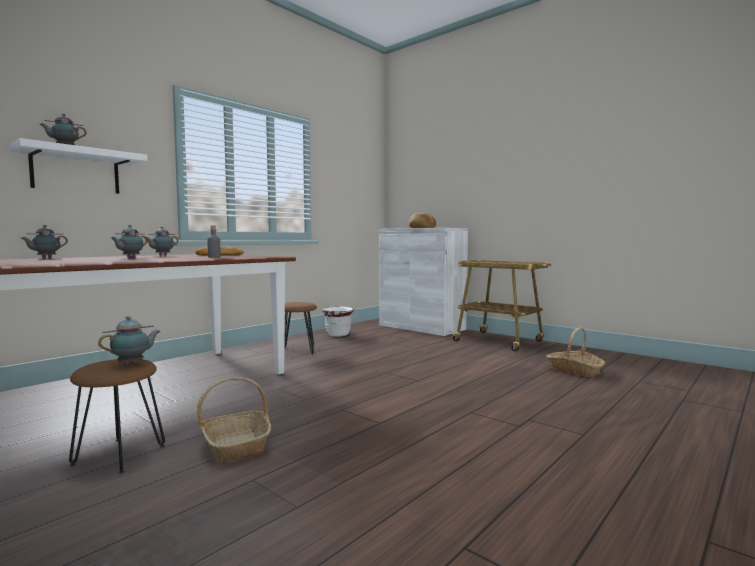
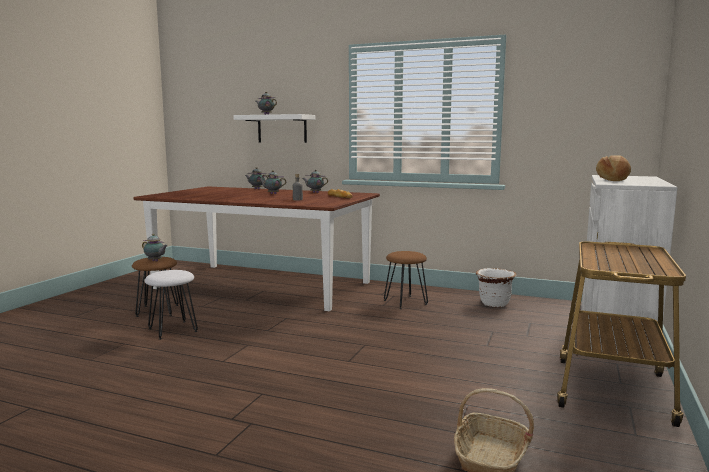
camera: 70 degrees right, 5 degrees up
basket [197,377,271,462] -> white stool [144,270,198,340]

